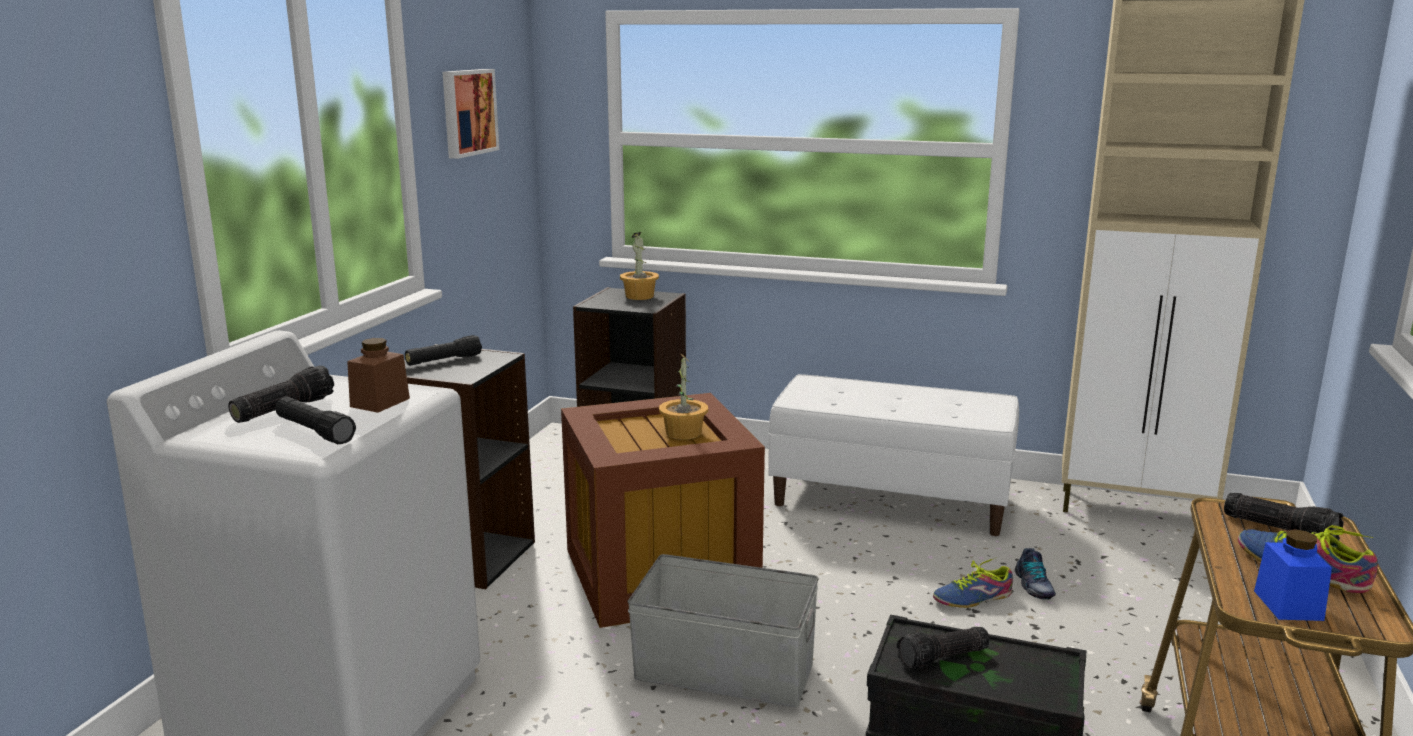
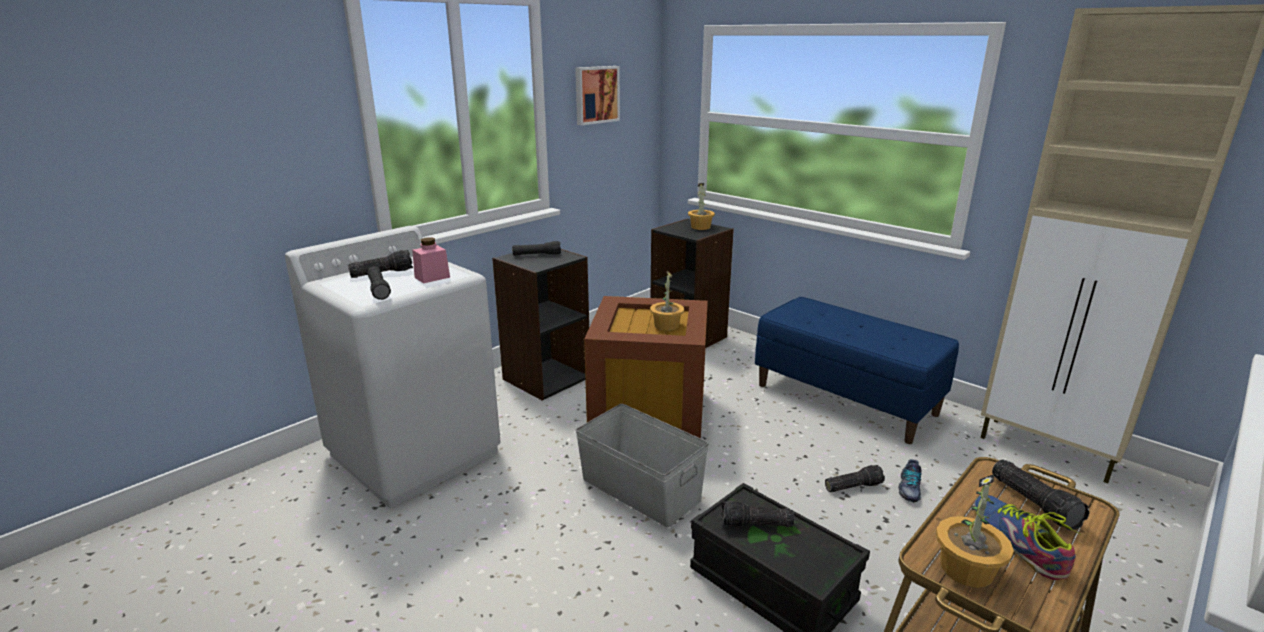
camera: 25 degrees right, 5 degrees up
brown jar [347,338,410,413] -> pink jar [412,237,450,284]
white bench [768,374,1019,536] -> blue bench [755,297,959,444]
shoe [933,558,1013,608] -> flashlight [825,465,885,492]
blue jar [1254,529,1332,621] -> potted plant [936,474,1014,588]

